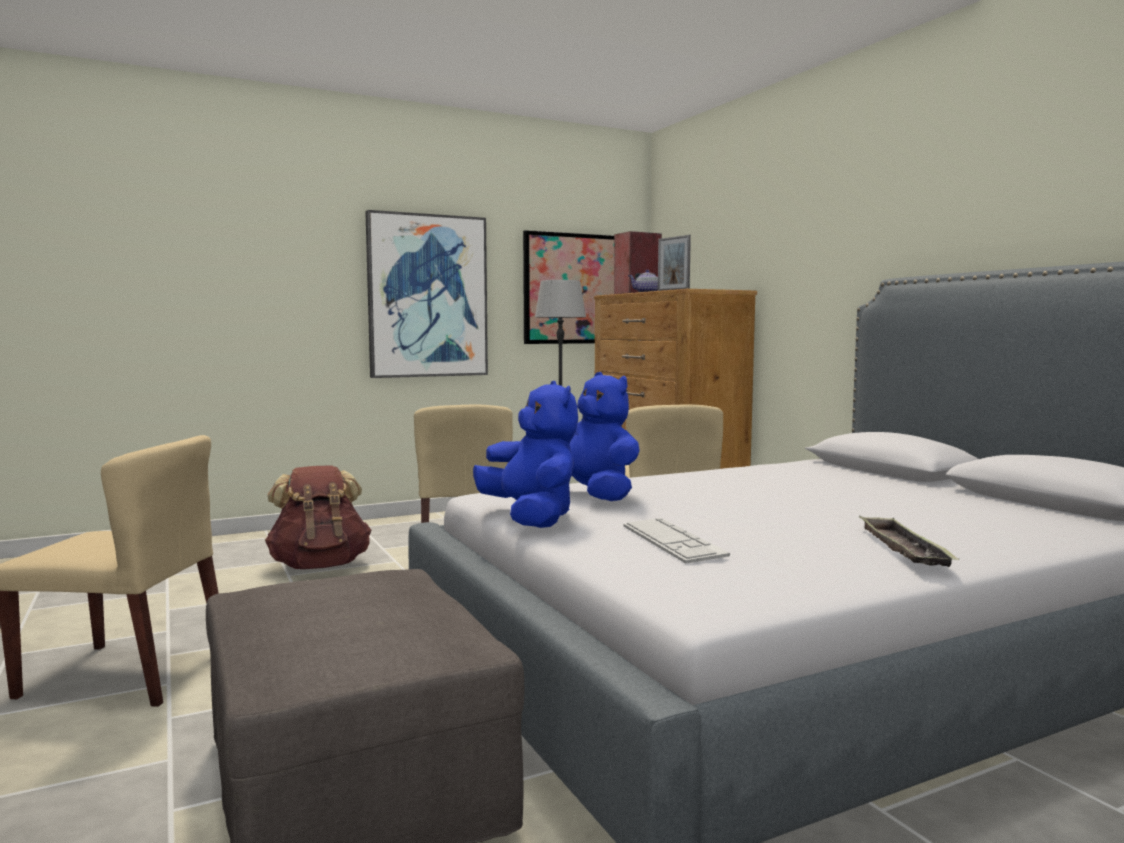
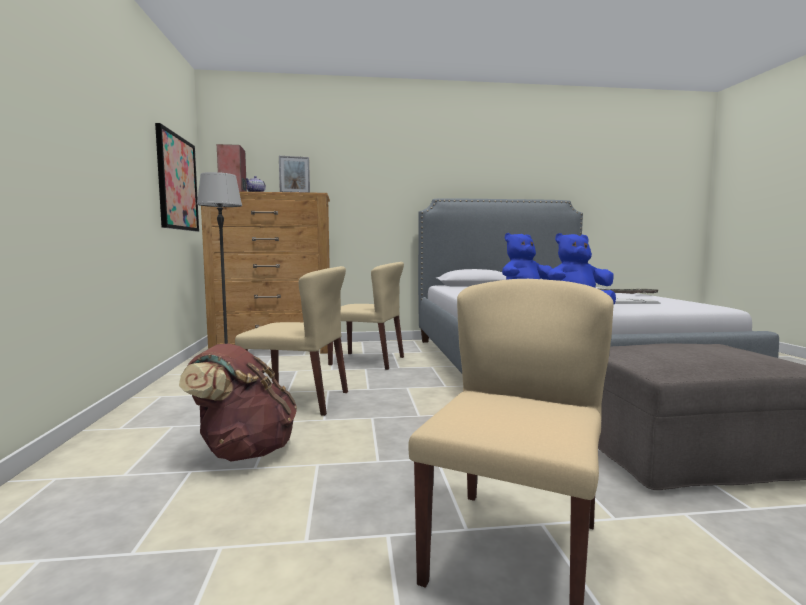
camera: 70 degrees left, 0 degrees up
picture [365,210,488,378] -> none

